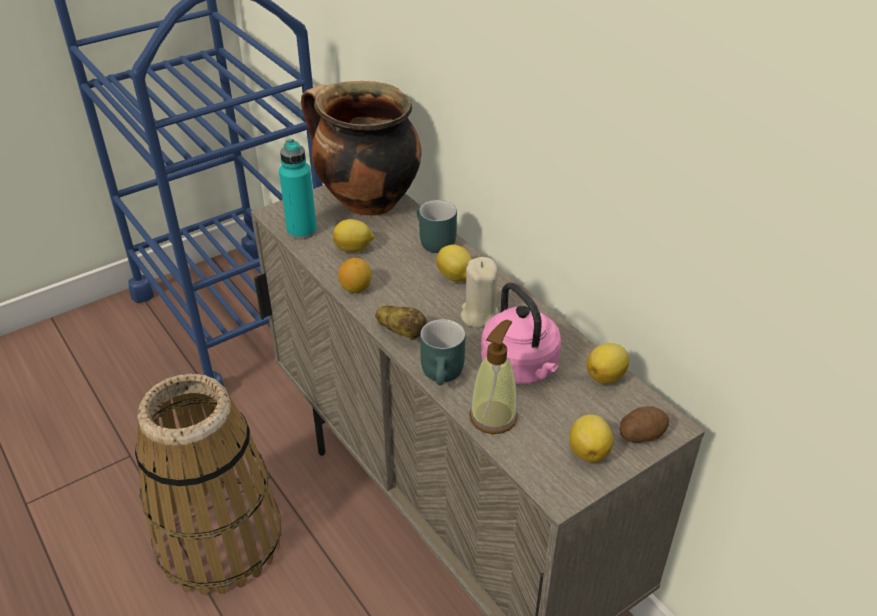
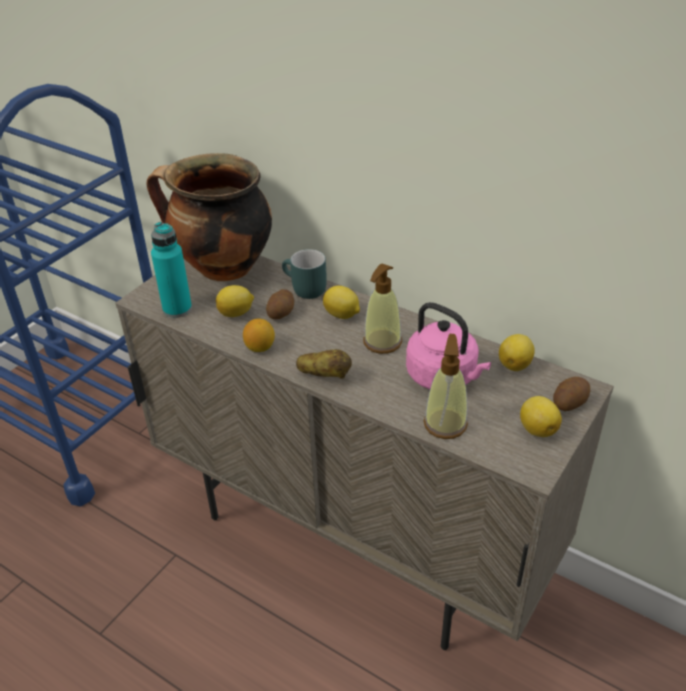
camera: 20 degrees left, 0 degrees up
basket [135,373,282,595] -> none
turquoise mug [420,319,465,385] -> none
beige candle [461,257,499,328] -> soap dispenser [363,264,402,354]
none -> potato [266,289,294,319]

